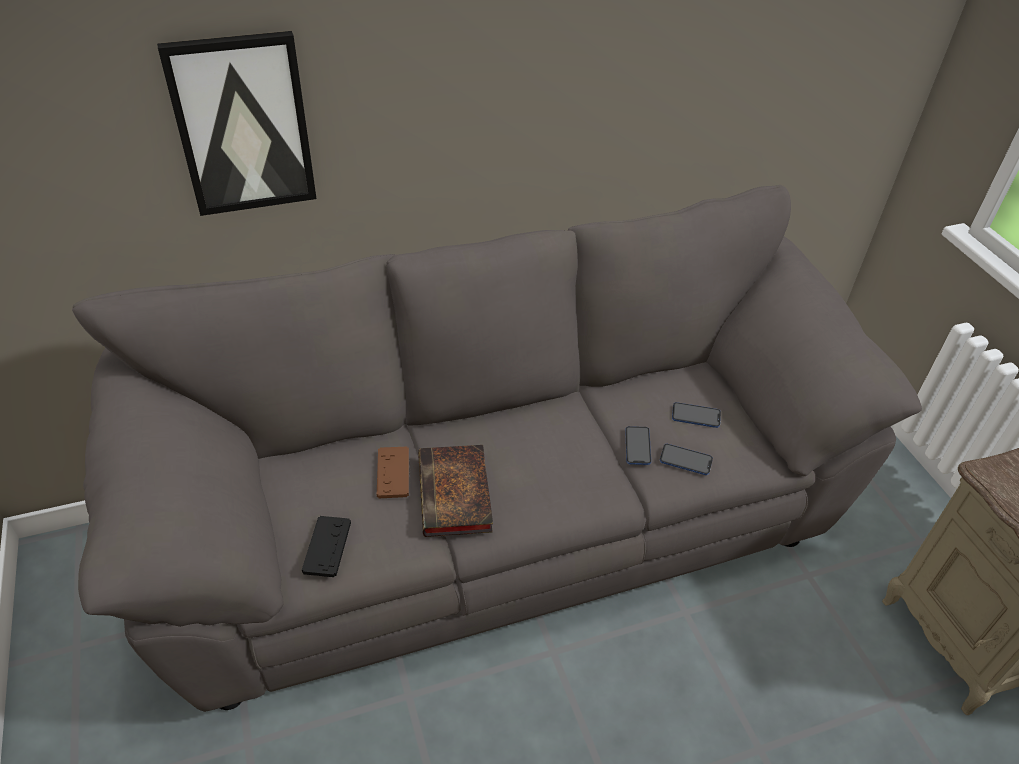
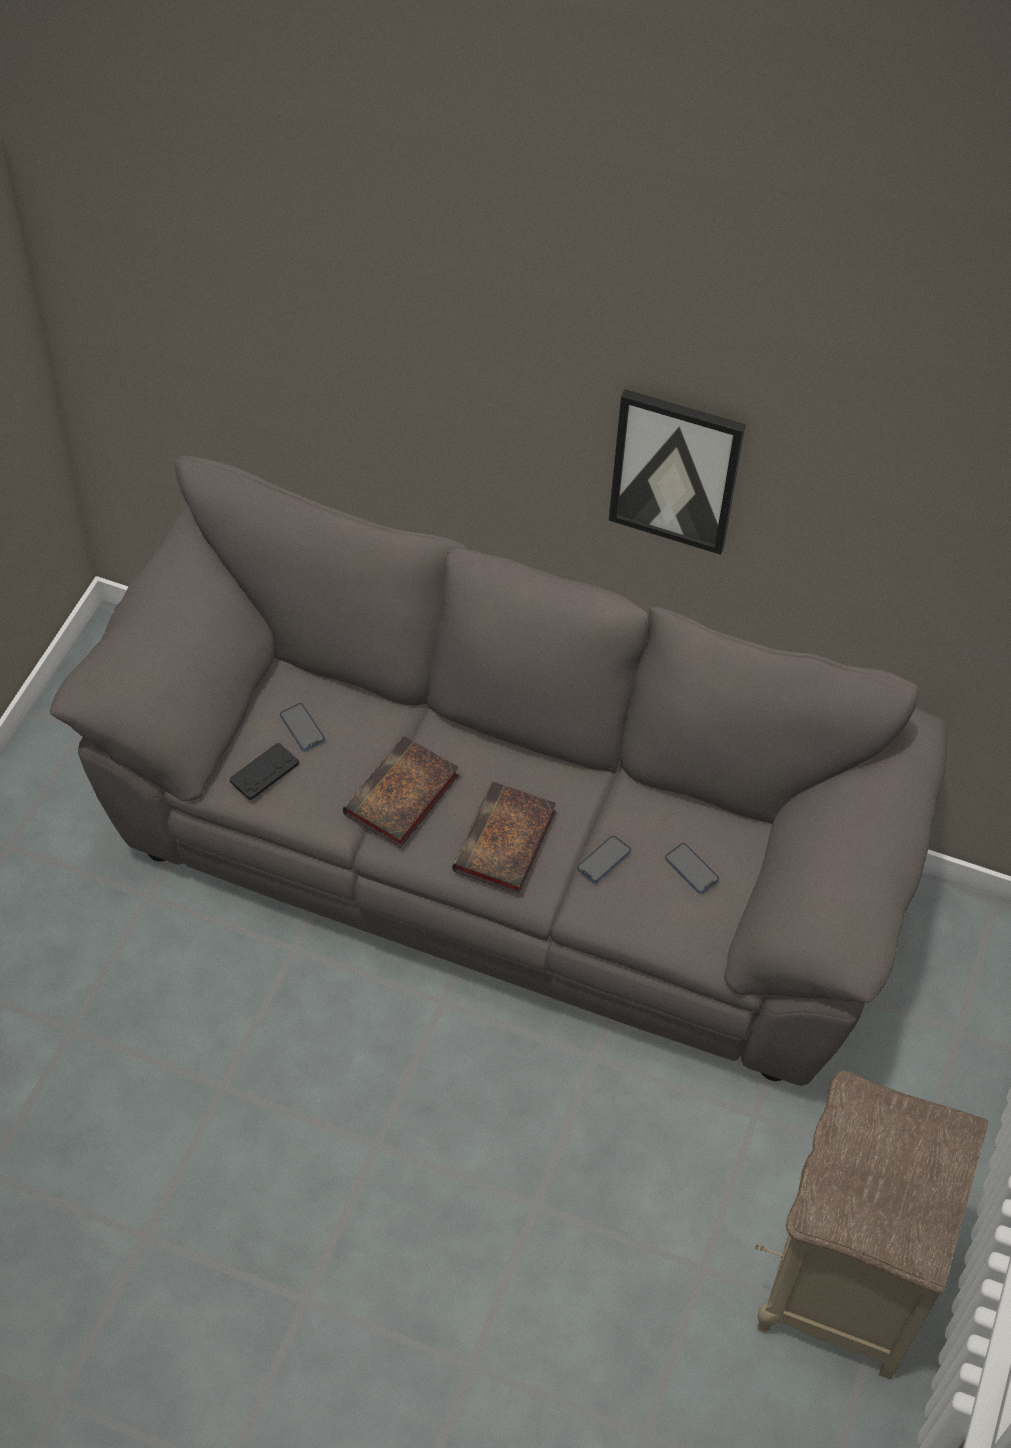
camera: 40 degrees right, 10 degrees up
picture [157,31,317,216] -> picture moved to [609,389,746,555]
brown game controller [377,447,409,498] -> none
phone [660,444,713,475] -> phone moved to [280,703,325,751]
none -> book [452,782,556,895]

